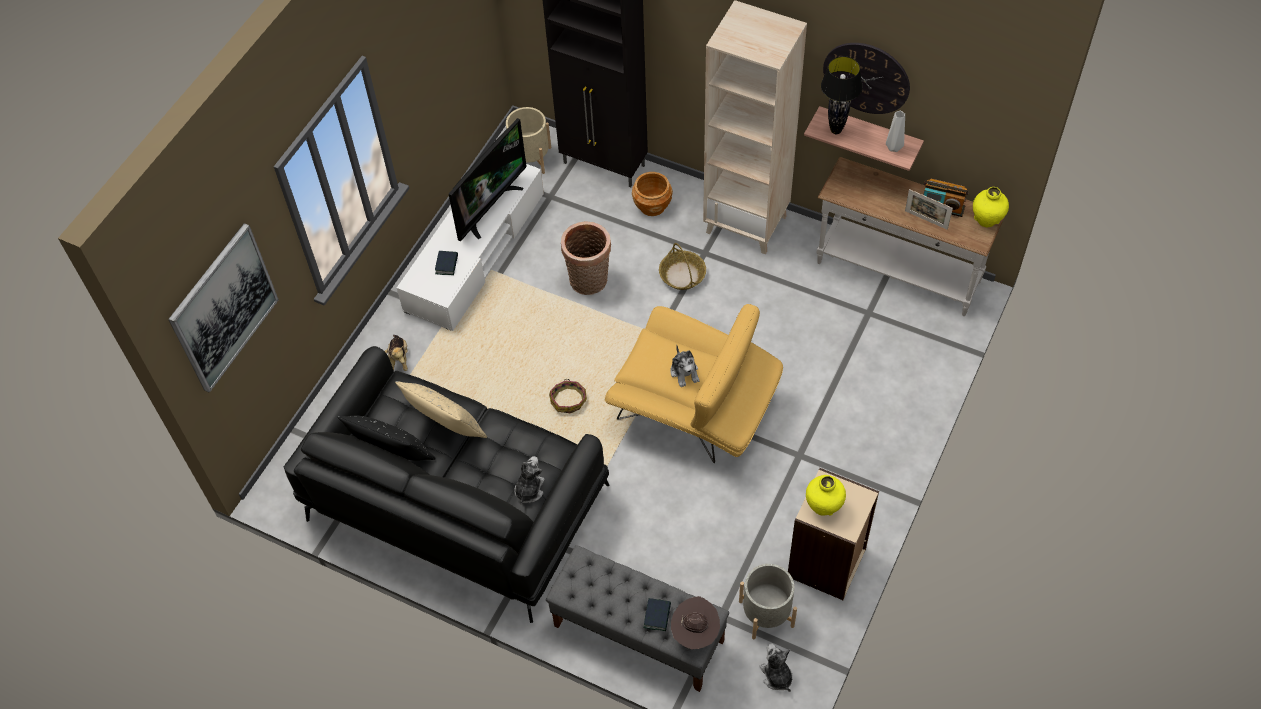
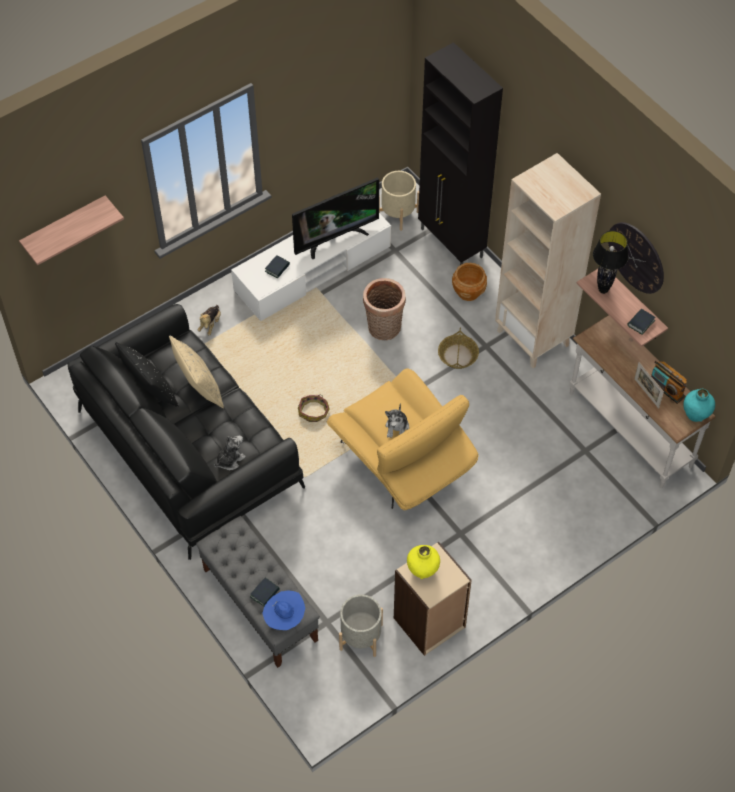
camera: 25 degrees right, 0 degrees up
picture [168,223,279,393] -> shelf [19,195,124,265]
brown hat [671,596,720,649] -> blue hat [262,590,305,630]
plush toy [759,643,793,692] -> none
grey vase [886,110,905,152] -> book [627,309,655,334]
yellow vase [973,187,1009,227] -> turquoise vase [683,389,715,422]

